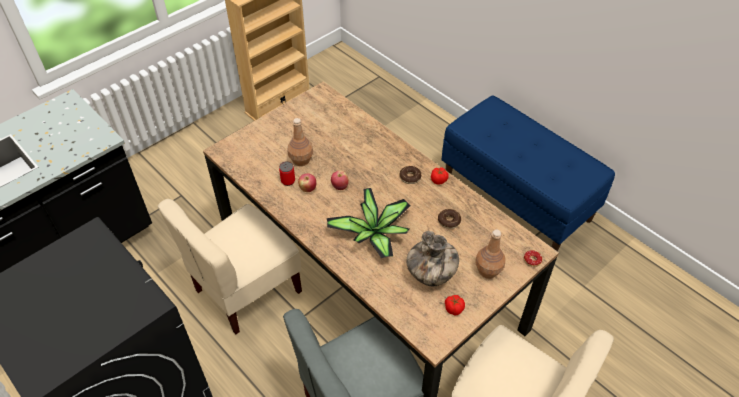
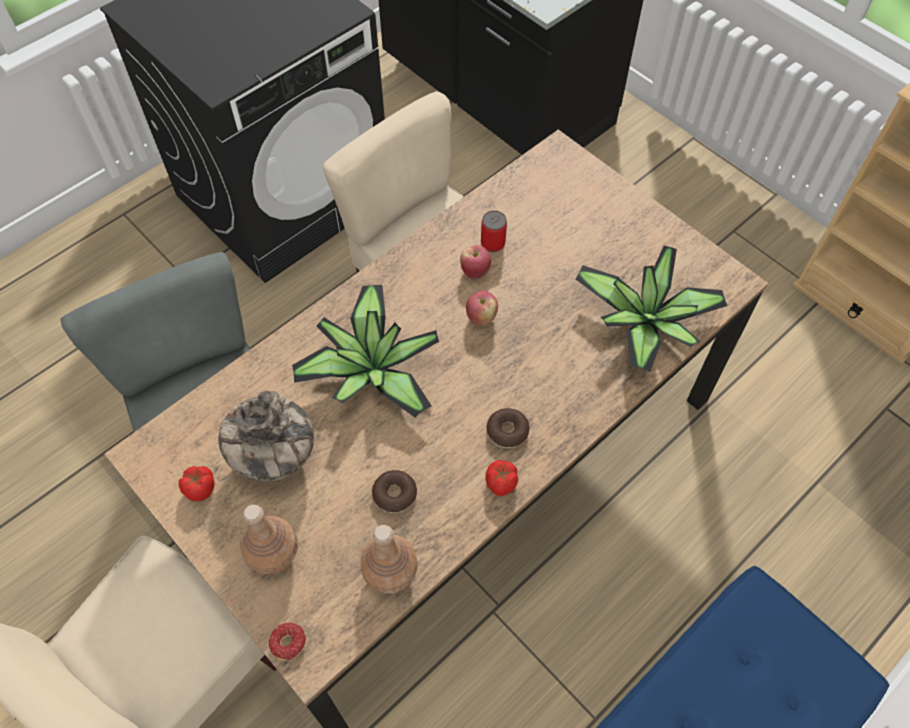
camera: 90 degrees right, 10 degrees up
brown bottle [287,118,313,166] -> brown bottle moved to [361,525,417,593]
none -> potted plant [576,246,727,372]

